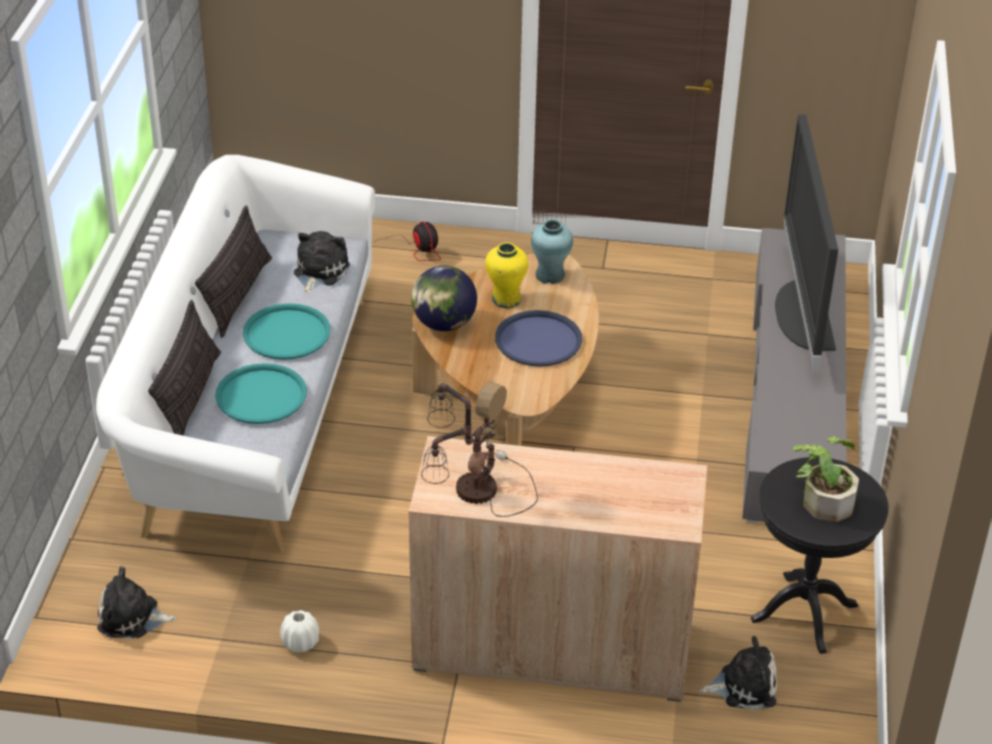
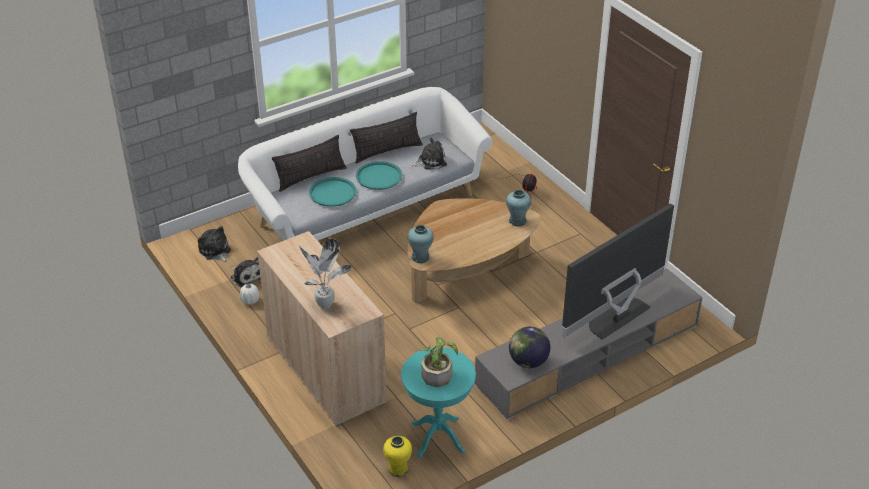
camera: 50 degrees right, 0 degrees up
globe [411,266,477,331] -> globe moved to [509,327,550,368]
table lamp [421,381,538,517] -> none
yellow vase [485,242,528,308] -> yellow vase moved to [383,436,412,477]
blue tray [495,310,582,367] -> none
plush toy [700,636,777,710] -> plush toy moved to [231,257,261,287]
black side table [751,457,888,654] -> turquoise side table [401,347,476,458]
none -> potted plant [299,239,351,309]
none -> turquoise vase [408,225,434,263]

